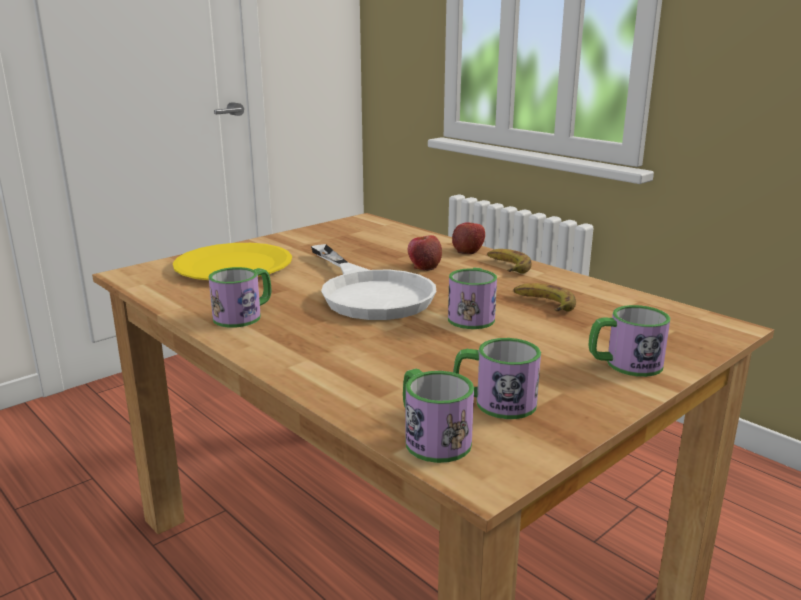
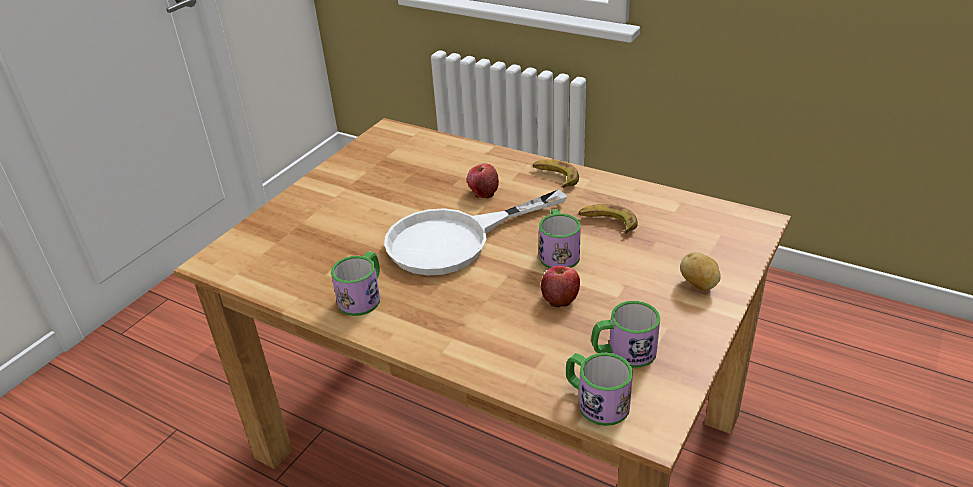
camera: 15 degrees left, 15 degrees up
yellow plate [173,243,292,280] -> none
white frying pan [311,244,436,320] -> white frying pan turned 105 degrees clockwise [384,190,567,275]
apple [452,222,485,254] -> apple moved to [541,266,580,307]
mug [589,305,670,377] -> potato [680,252,721,291]

